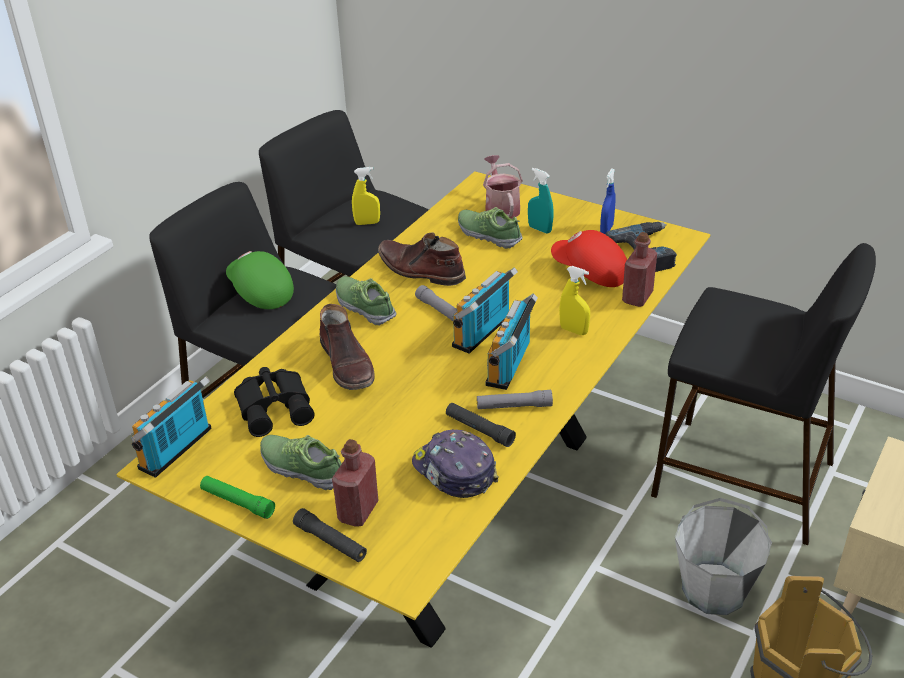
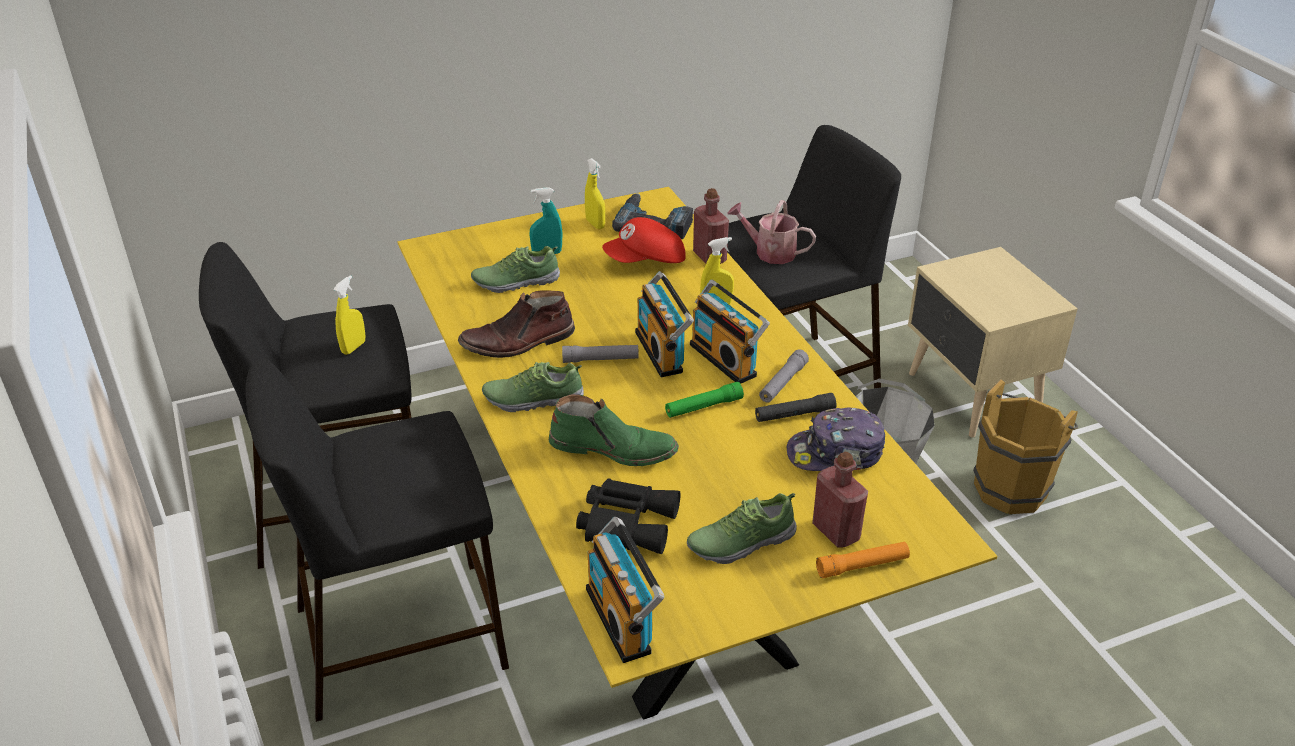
camera: 55 degrees left, 0 degrees up
green flashlight [200,476,275,519] -> green flashlight moved to [665,382,744,418]
green cap [226,251,294,309] -> none
black flashlight [293,508,367,562] -> orange flashlight [816,542,910,578]
brown boot [320,304,375,390] -> green boot [549,394,679,466]
watering can [483,155,523,219] -> watering can moved to [727,200,816,264]
blue spray bottle [600,168,615,234] -> yellow spray bottle [585,158,605,229]

